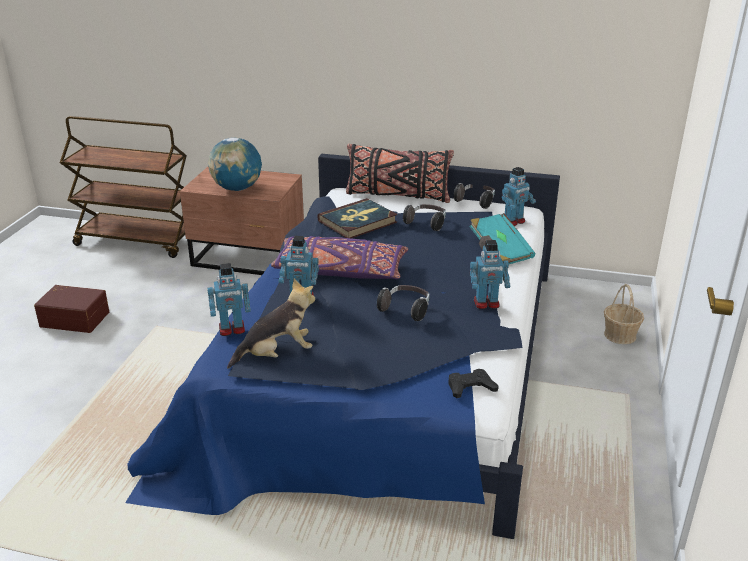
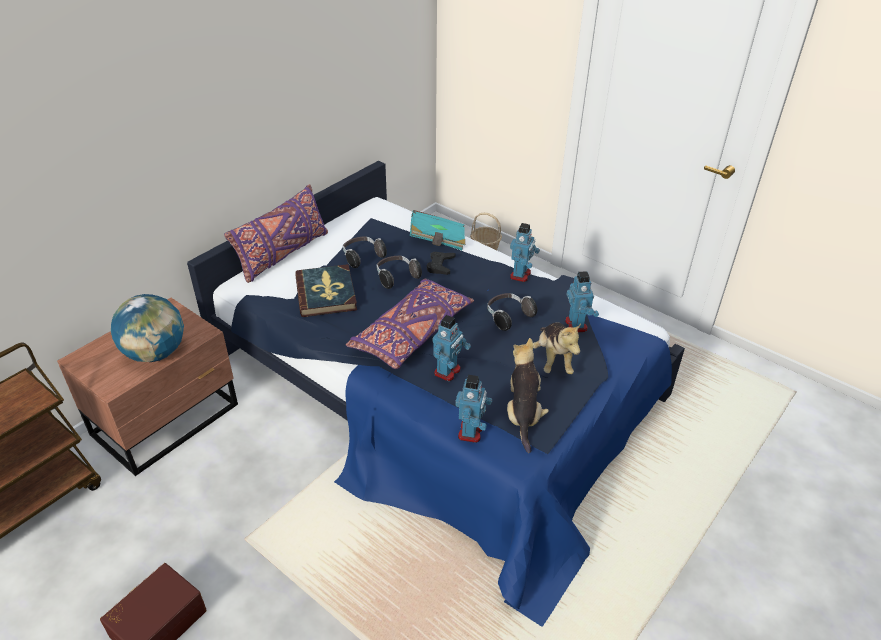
camera: 65 degrees left, 10 degrees up
black pillow [346,144,454,203] -> purple pillow [224,184,328,283]
black game controller [448,369,499,398] -> black game controller moved to [427,252,456,275]
headphones [453,183,495,209] -> headphones moved to [376,256,422,289]
toy robot [502,167,536,226] -> toy robot moved to [565,271,599,332]
none -> plush toy [533,322,581,374]

